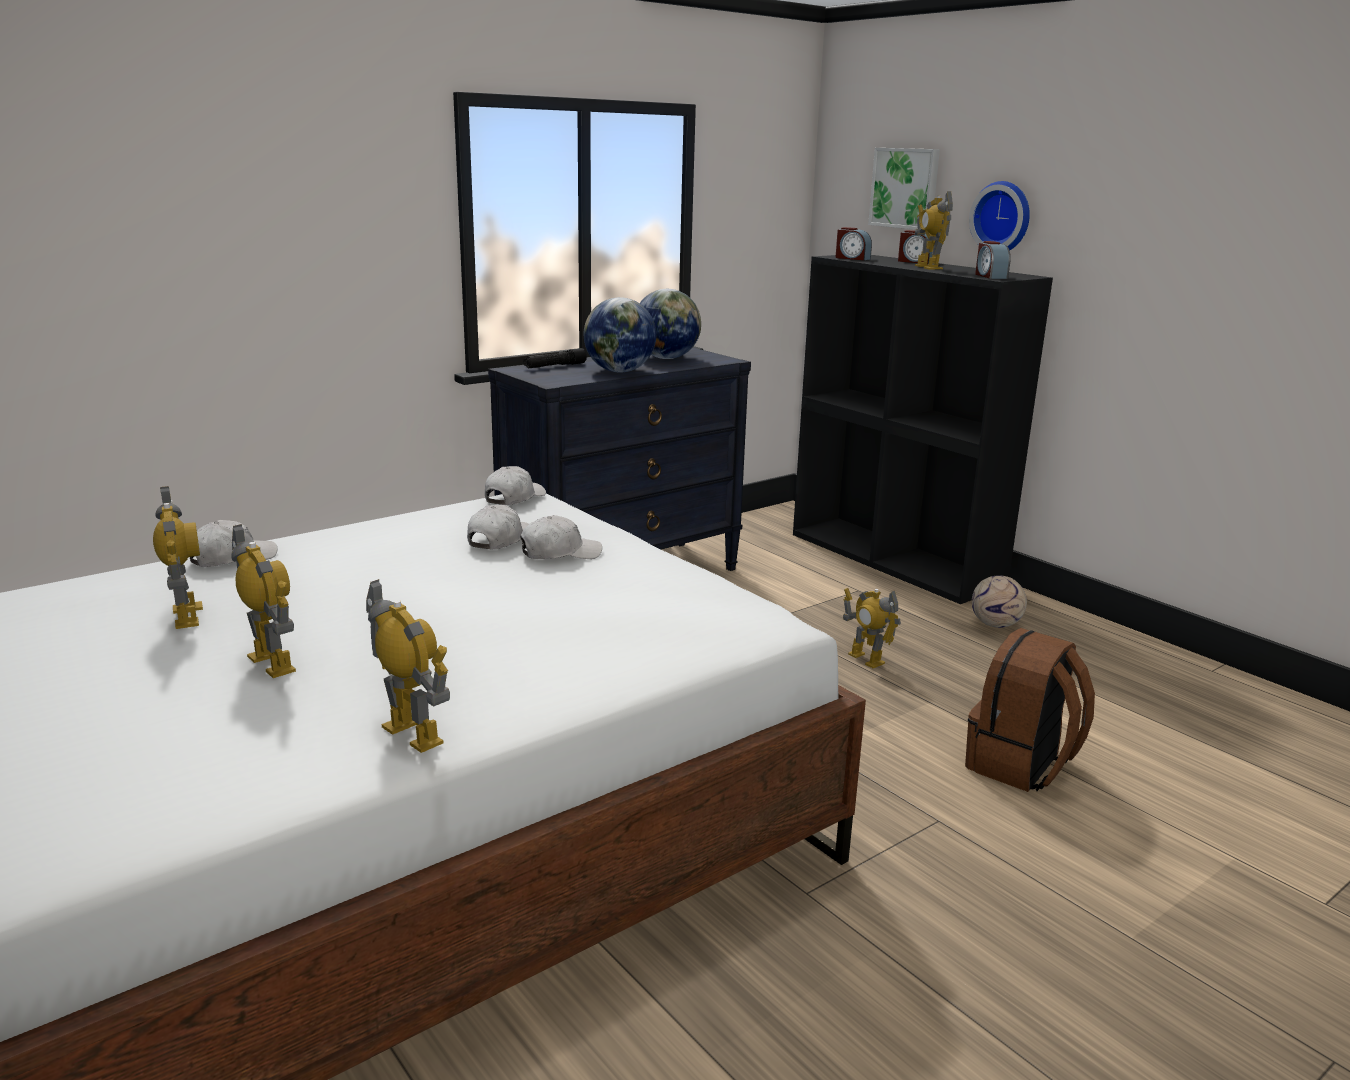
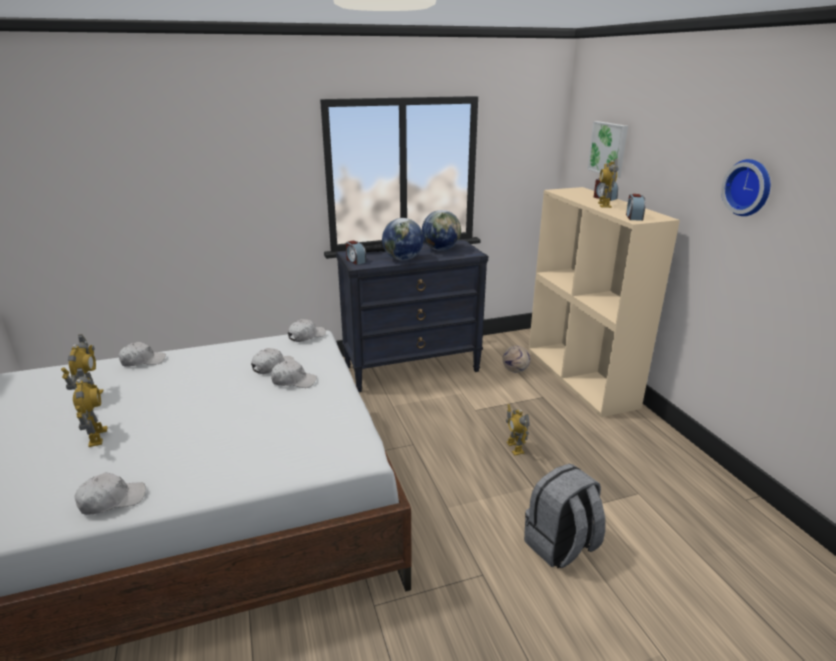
camera: 20 degrees right, 5 degrees up
toy robot [366,579,450,753] -> white cap [74,472,146,515]
black bookcase [793,255,1053,604] -> beige bookcase [529,187,680,417]
alarm clock [836,227,872,261] -> alarm clock moved to [346,241,366,265]
brown backpack [965,628,1095,792] -> grey backpack [524,464,605,568]
wall clock [969,181,1030,250] -> wall clock moved to [721,159,770,216]
football [972,575,1027,628] -> football moved to [503,346,530,373]

